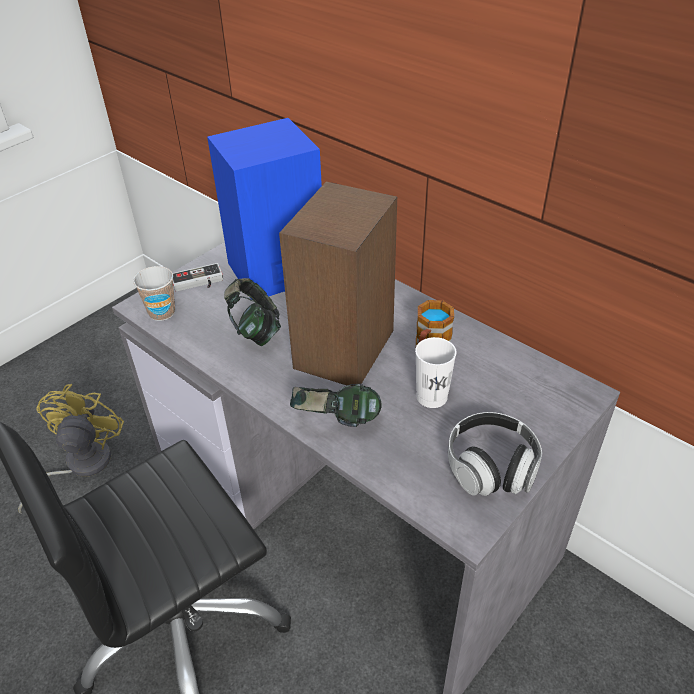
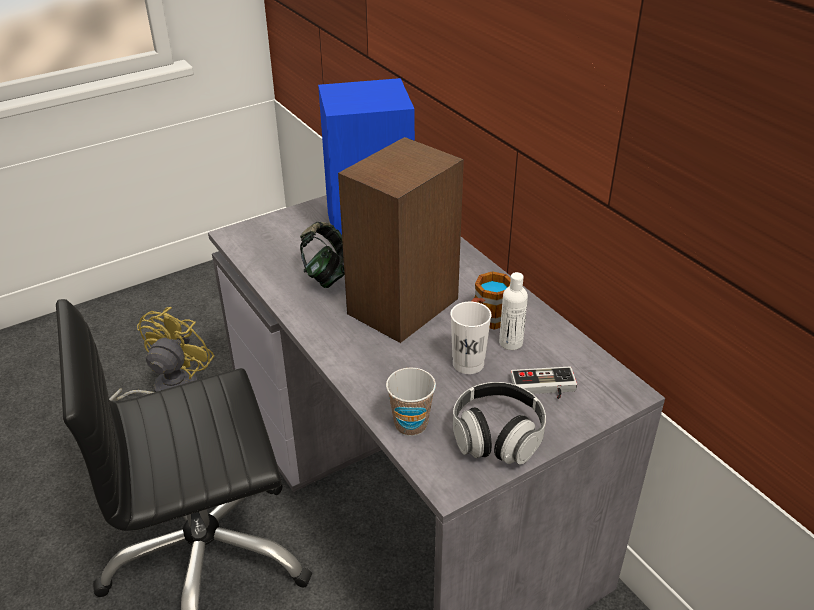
camera: 15 degrees right, 5 degrees down
cup [133,266,175,321] -> cup moved to [386,367,436,436]
game controller [173,263,223,291] -> game controller moved to [510,367,577,399]
headphones [290,384,382,427] -> none
none -> white bottle [499,272,528,350]

